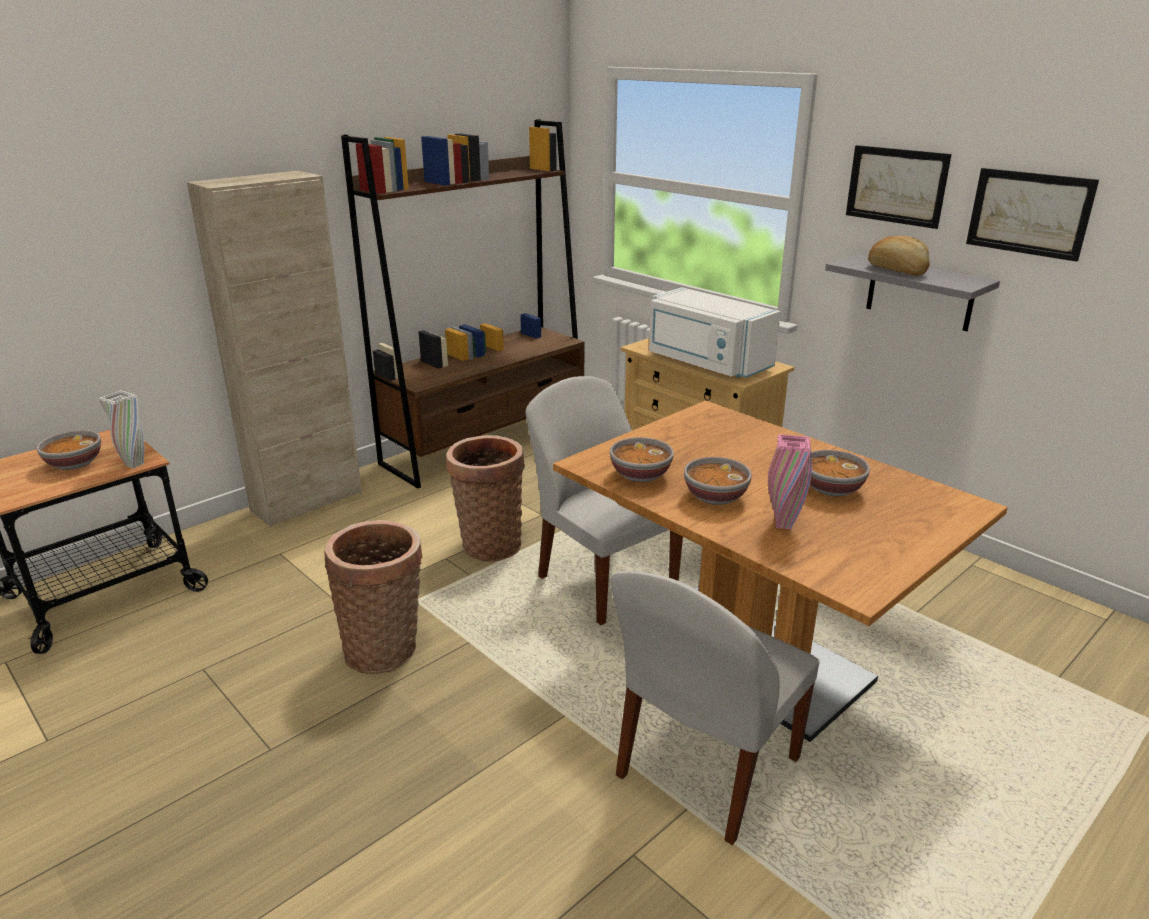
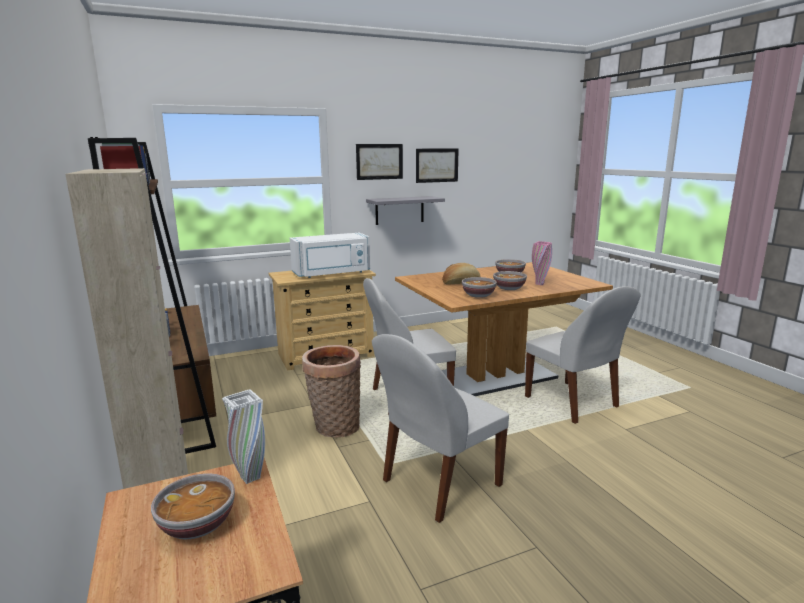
camera: 70 degrees left, 10 degrees down
basket [325,520,423,674] -> white chair [372,334,509,523]
bread [868,236,929,276] -> bread moved to [442,263,480,285]

